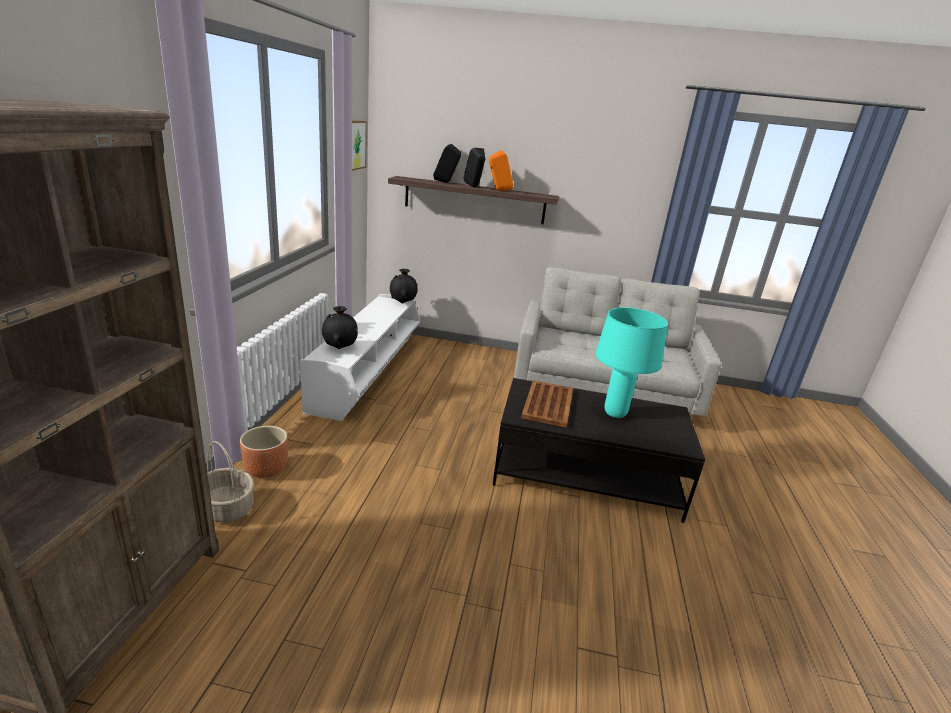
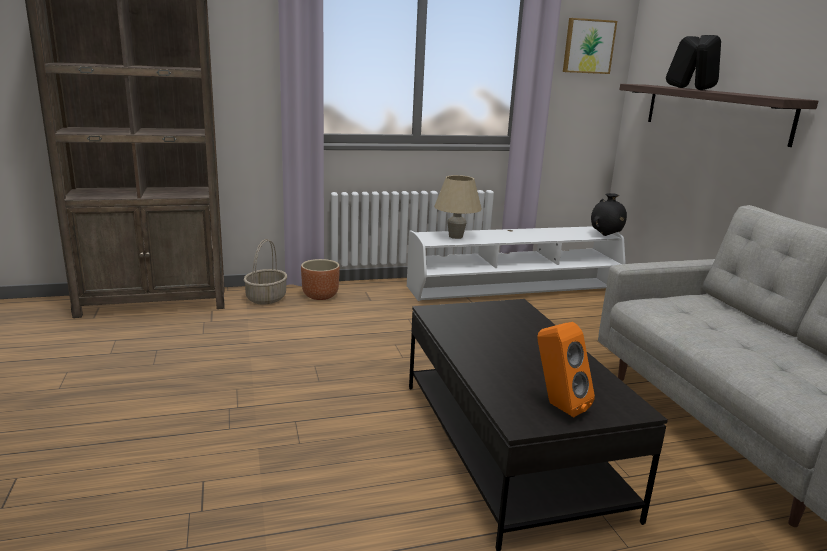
camera: 65 degrees right, 5 degrees down
black vase [322,306,358,349] -> beige table lamp [434,175,482,239]
orange speaker [489,150,513,191] -> orange speaker moved to [537,322,595,417]
brown tray [521,380,573,428] -> none
turquoise table lamp [595,307,668,418] -> none

